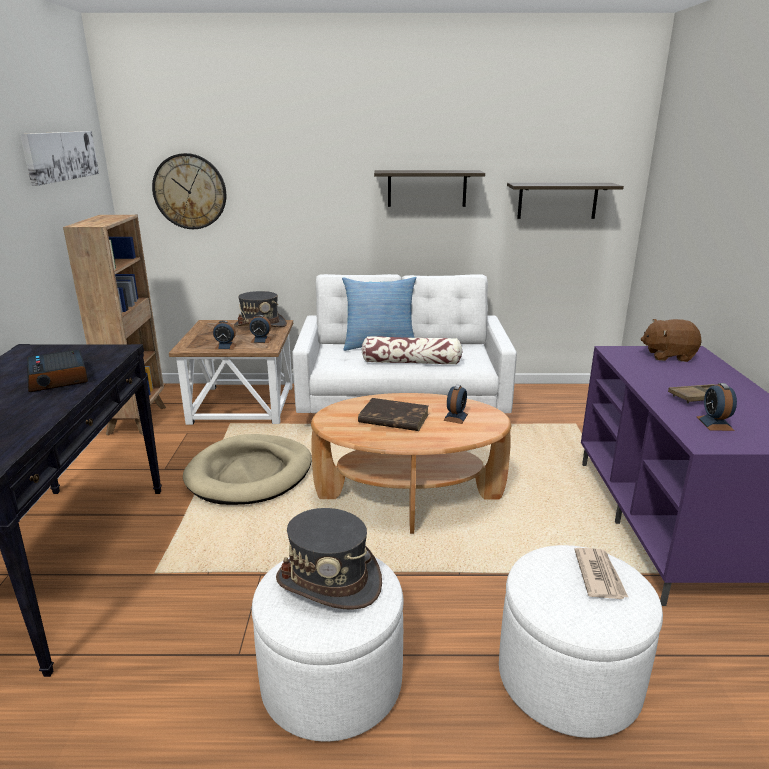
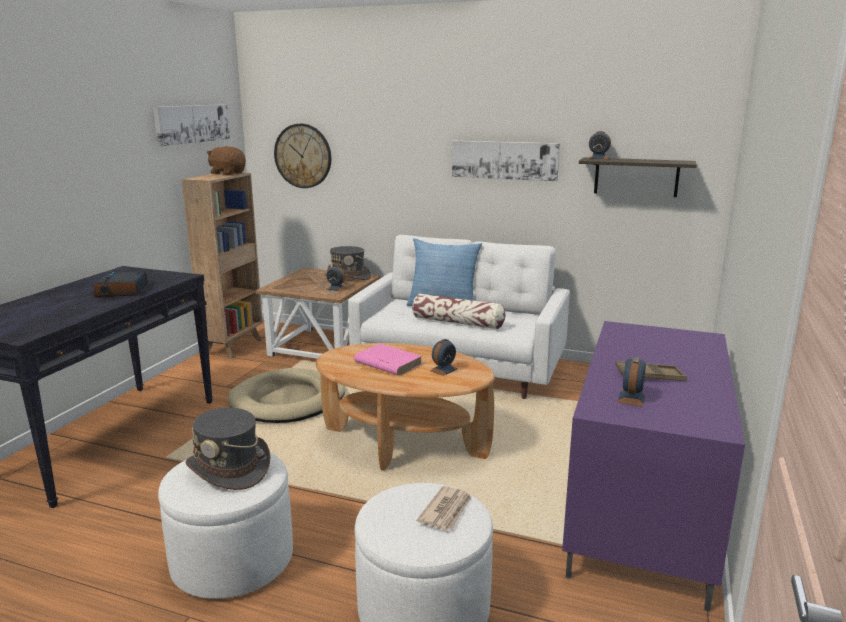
camera: 20 degrees right, 5 degrees down
alarm clock [213,320,237,349] -> alarm clock moved to [588,131,611,159]
brown book [358,398,429,431] -> pink book [354,344,422,376]
shelf [374,170,485,207] -> picture [452,141,560,181]
brown plush toy [641,319,702,362] -> brown plush toy moved to [207,146,246,175]

